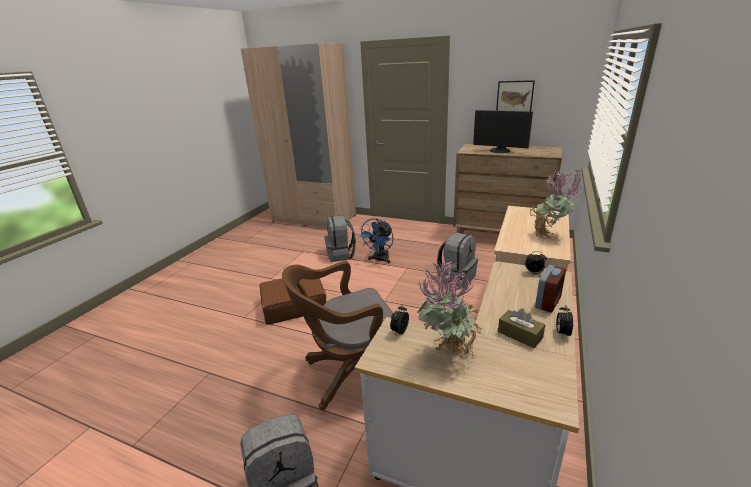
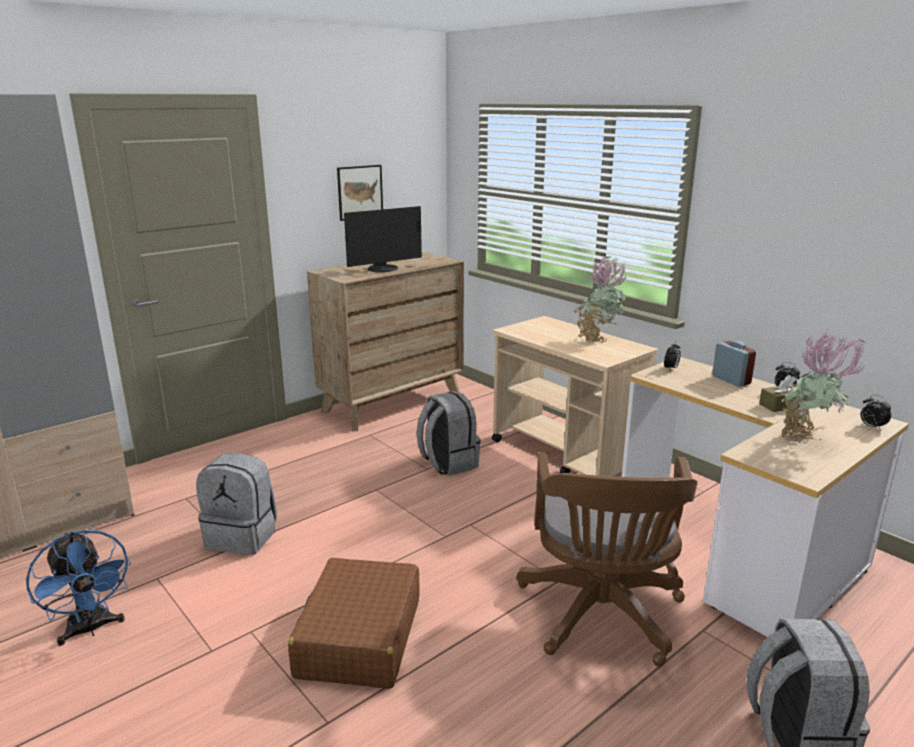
camera: 65 degrees left, 5 degrees down
blue fan [358,218,393,264] -> blue fan moved to [26,530,131,646]
alarm clock [390,305,409,336] -> alarm clock moved to [861,395,891,430]

